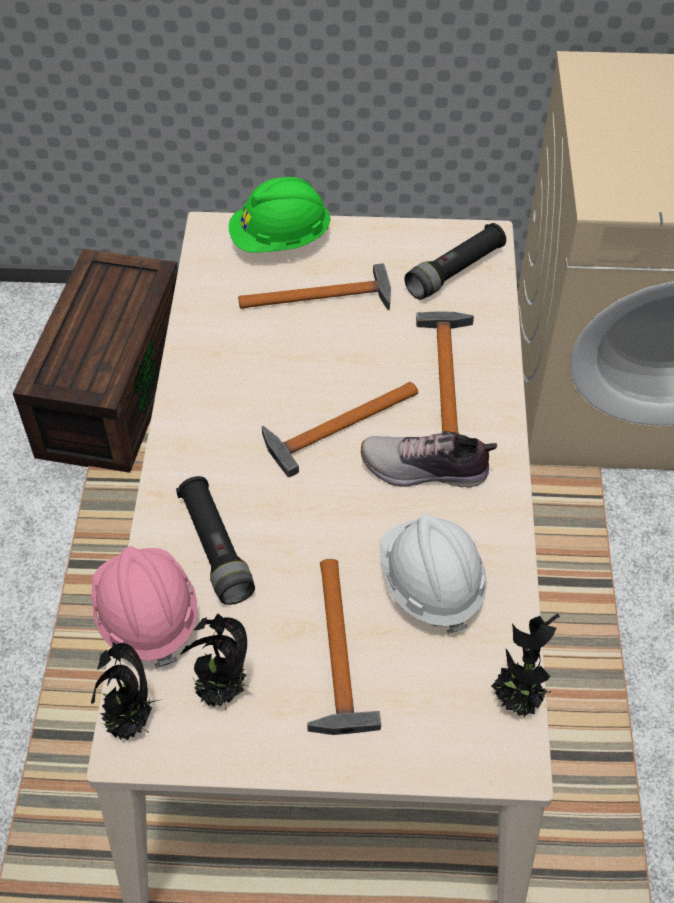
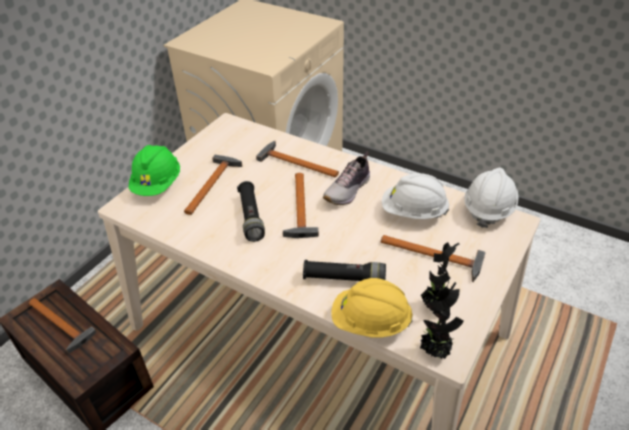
camera: 60 degrees left, 10 degrees down
pink hard hat [91,546,197,668] -> yellow hard hat [331,278,413,337]
black flashlight [404,223,506,300] -> black flashlight moved to [237,181,265,242]
potted plant [491,614,560,717] -> white hard hat [464,168,519,228]
none -> hammer [28,298,97,354]

